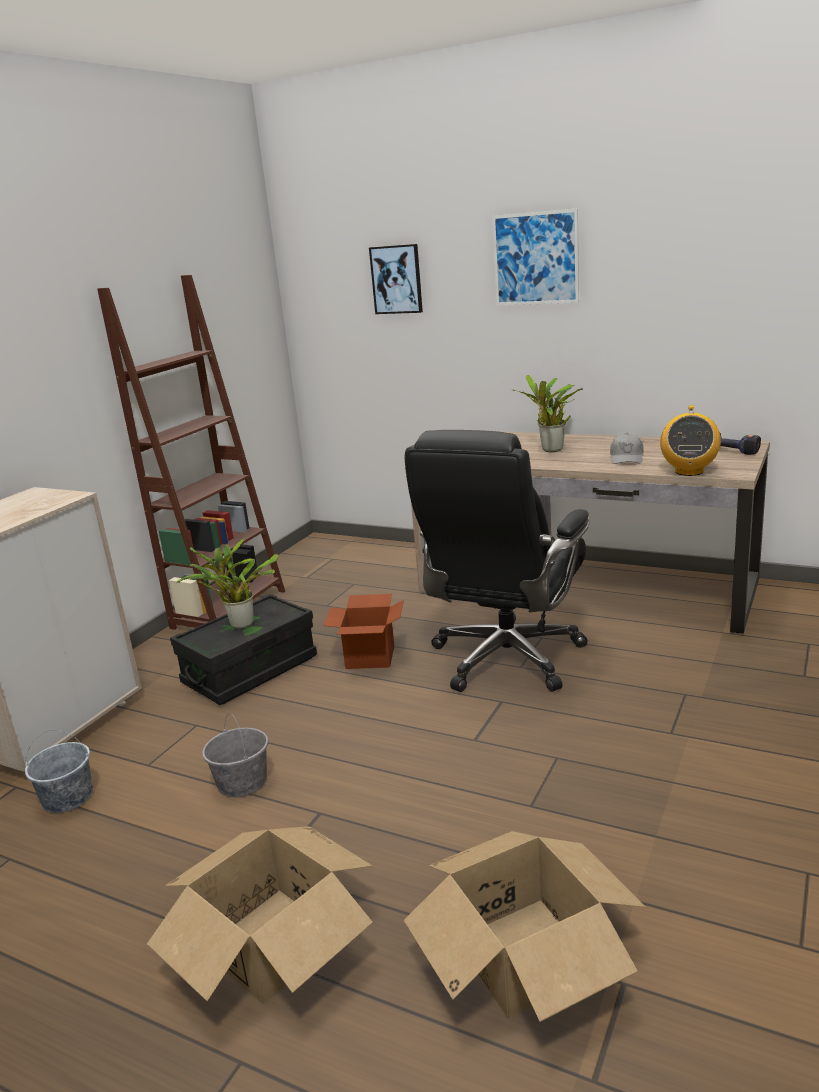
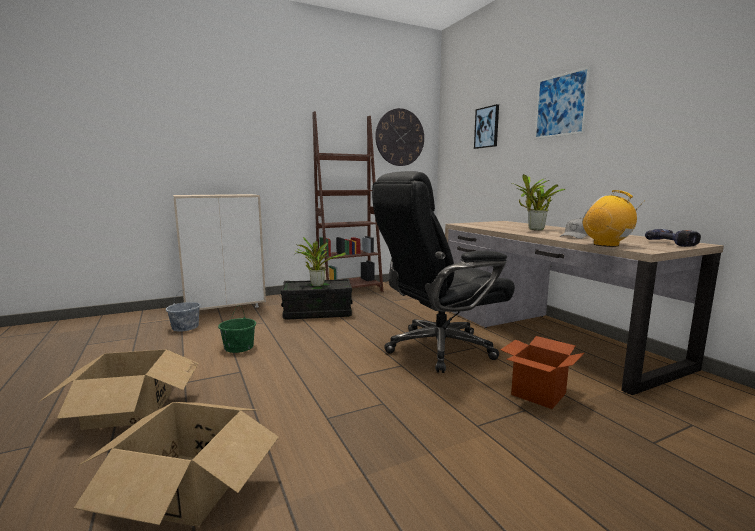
camera: 35 degrees right, 10 degrees down
grey bucket [202,714,268,797] -> green bucket [218,305,256,353]
cardboard box [323,594,404,669] -> cardboard box moved to [501,336,584,409]
radio [660,405,721,476] -> radio turned 90 degrees clockwise [582,190,644,247]
none -> wall clock [375,108,424,166]

